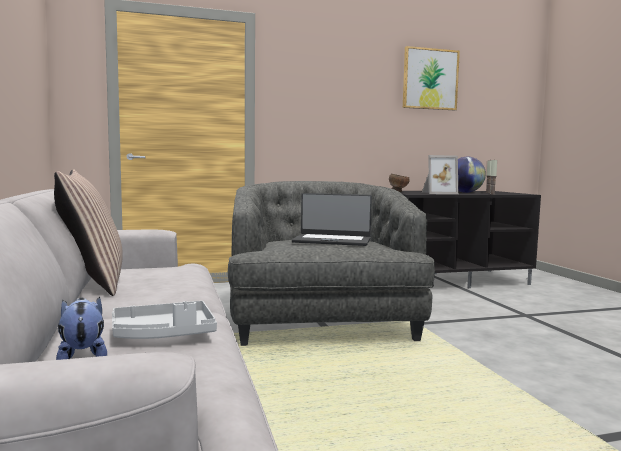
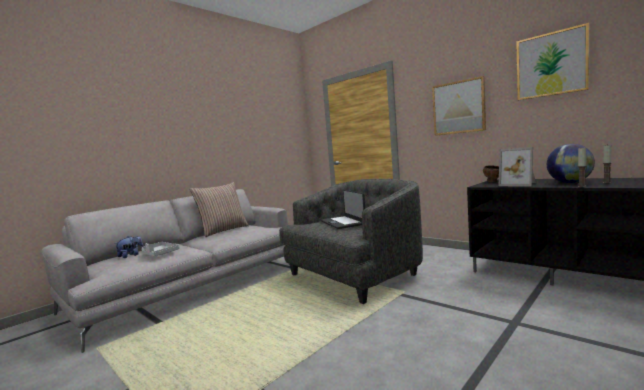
camera: 60 degrees right, 0 degrees up
none -> picture [432,76,486,136]

